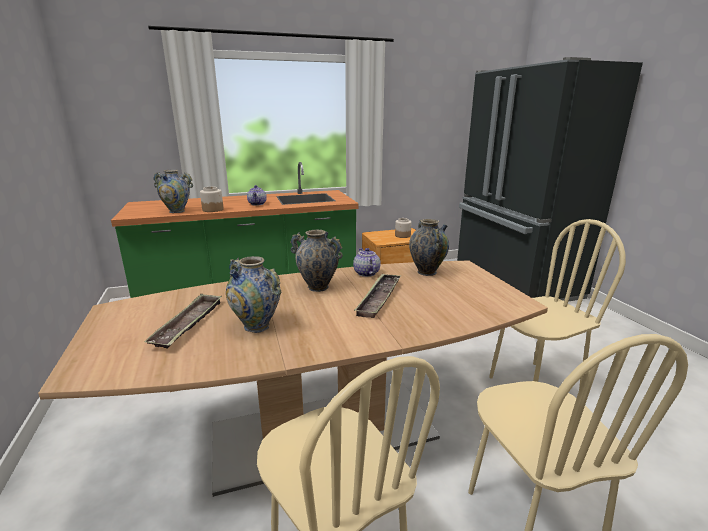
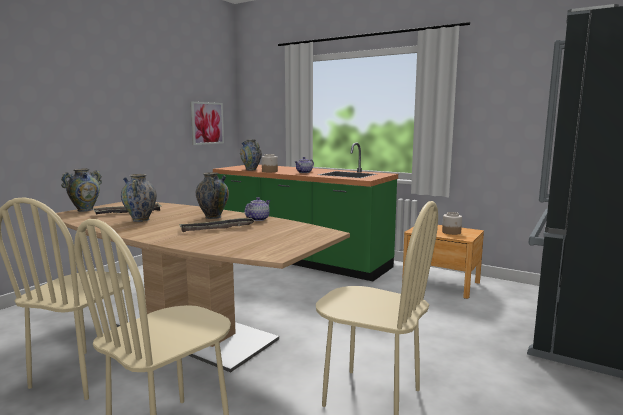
camera: 50 degrees right, 10 degrees down
vase [409,219,449,276] -> vase moved to [61,169,102,212]
none -> picture [191,102,224,145]

